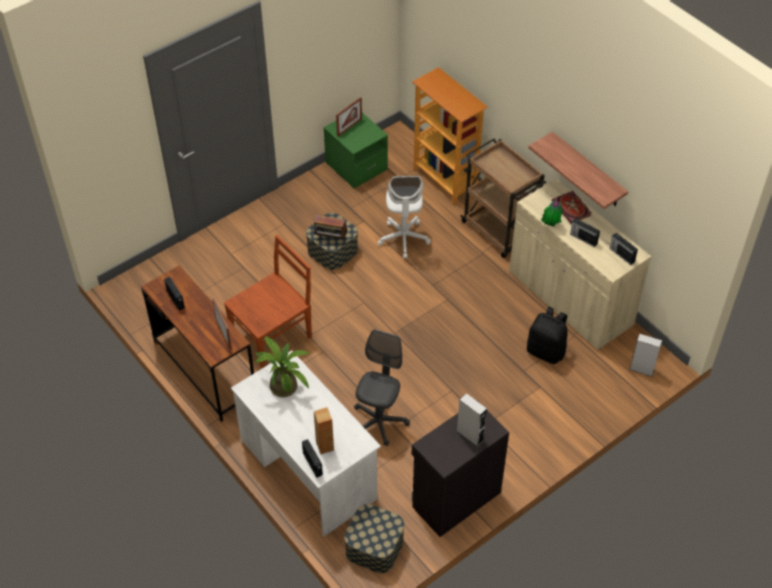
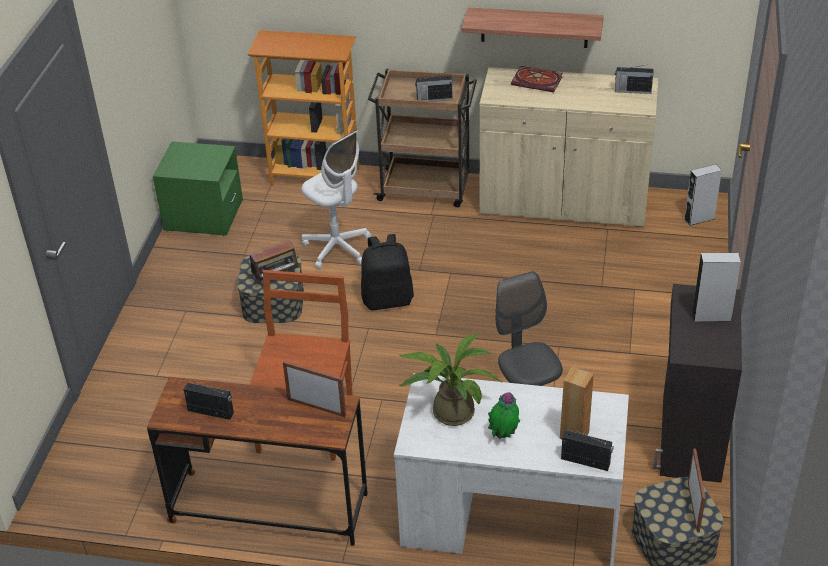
camera: 40 degrees left, 10 degrees down
picture frame [336,97,362,136] -> picture frame moved to [688,448,706,532]
black backpack [527,306,568,364] -> black backpack moved to [361,234,414,310]
potted plant [541,200,562,227] -> potted plant moved to [488,392,520,439]
radio [570,218,600,247] -> radio moved to [415,72,452,101]

